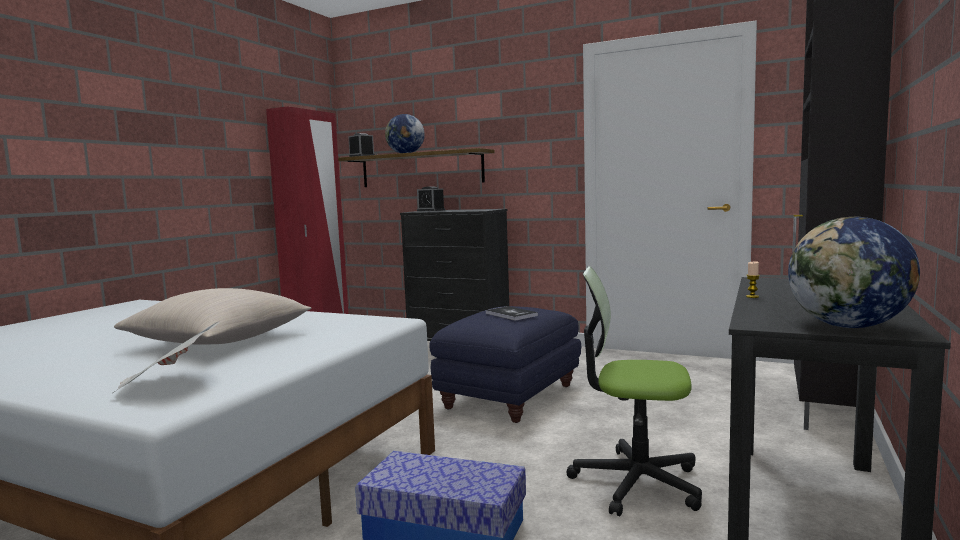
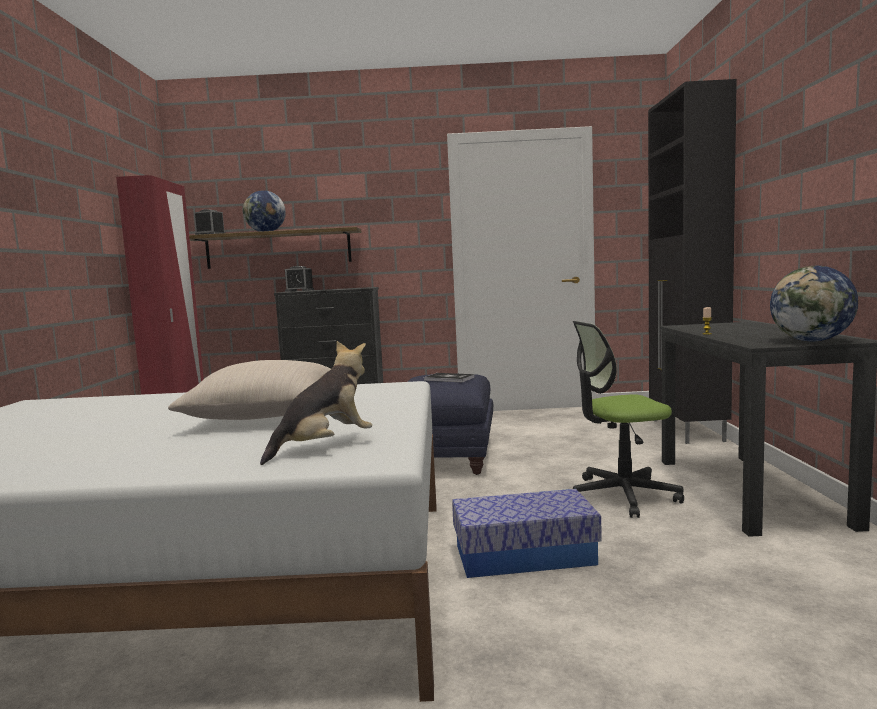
camera: 25 degrees left, 0 degrees up
newspaper [113,321,220,393] -> plush toy [260,341,372,465]

